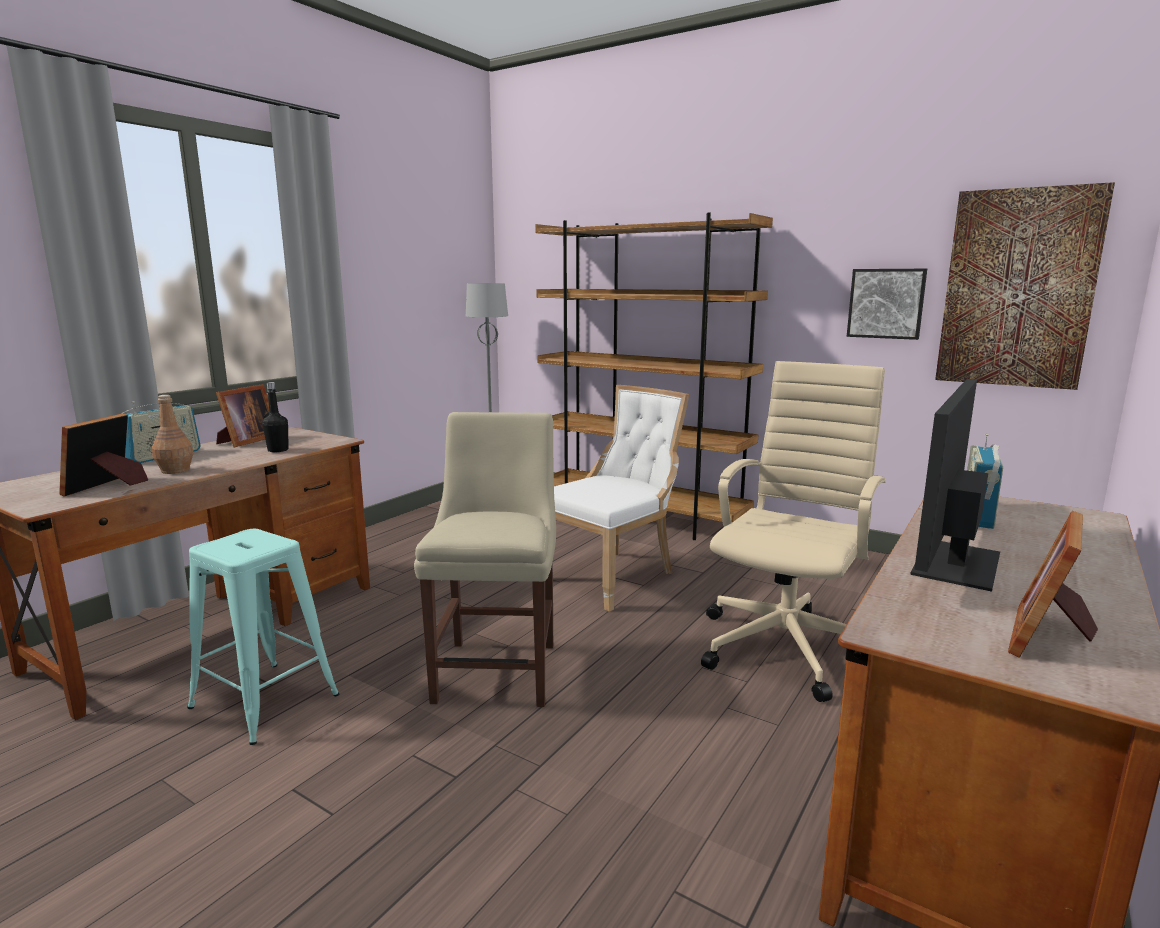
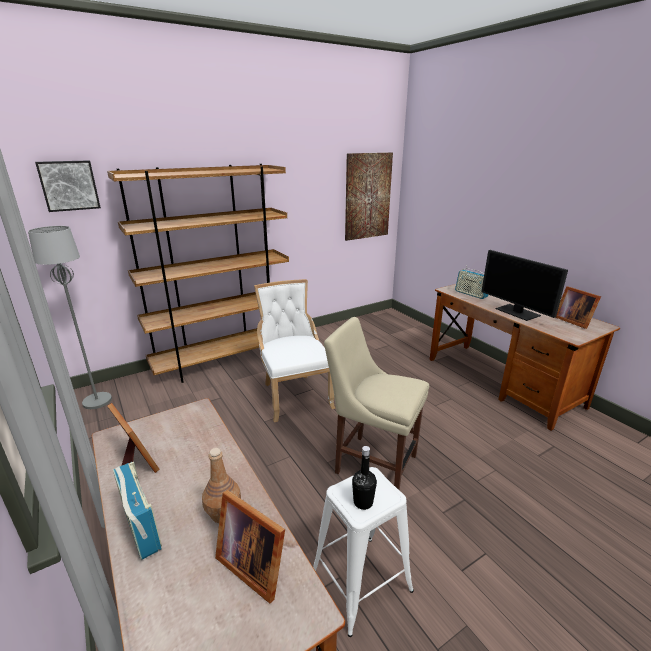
camera: 65 degrees left, 10 degrees up
turquoise stool [187,529,340,745] -> white stool [313,467,414,637]
black bottle [262,382,289,452] -> black bottle moved to [352,446,377,510]
beige office chair [701,361,885,702] -> none
picture [847,269,927,340] -> picture moved to [35,160,101,212]

